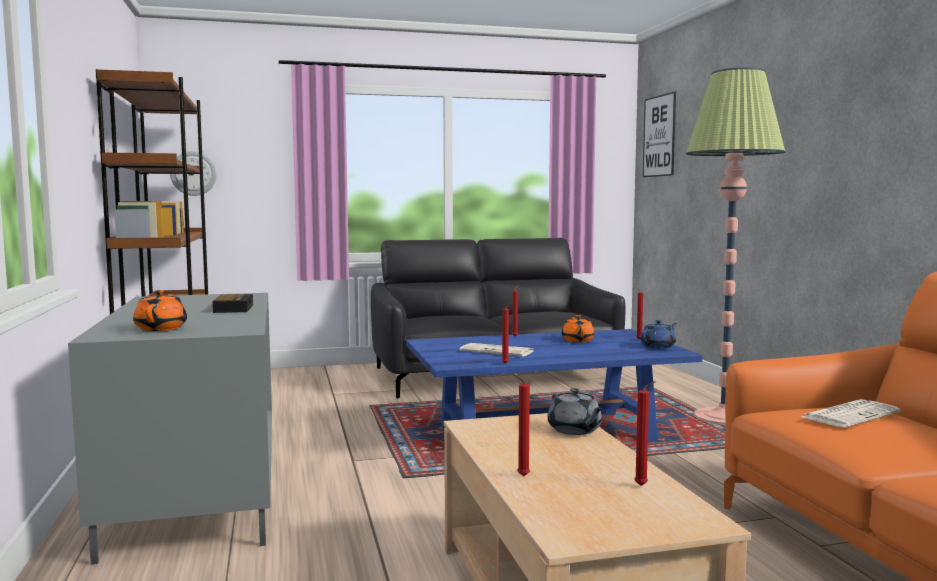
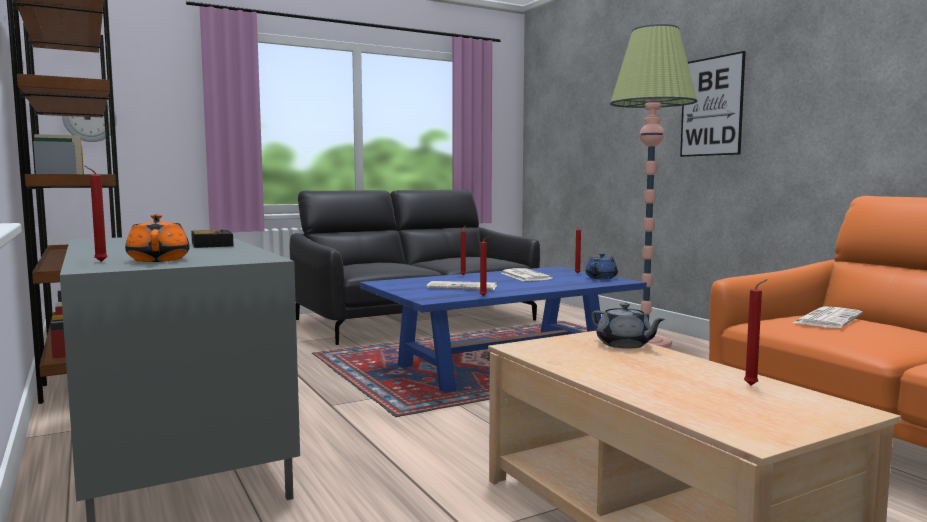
camera: 15 degrees left, 0 degrees up
red candle [513,374,530,476] -> red candle moved to [84,165,108,262]
orange teapot [561,315,595,342] -> newspaper [501,268,553,281]
picture [643,91,676,177] -> picture moved to [680,51,746,157]

